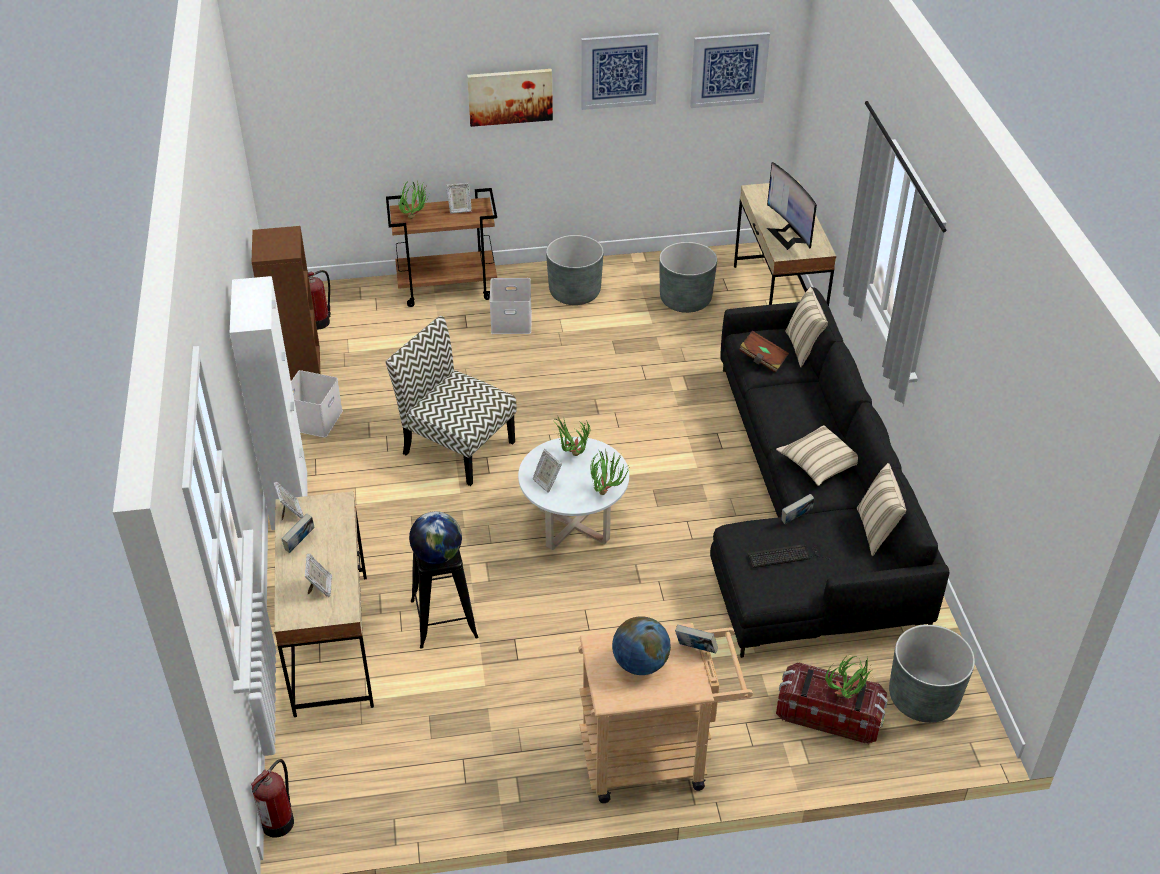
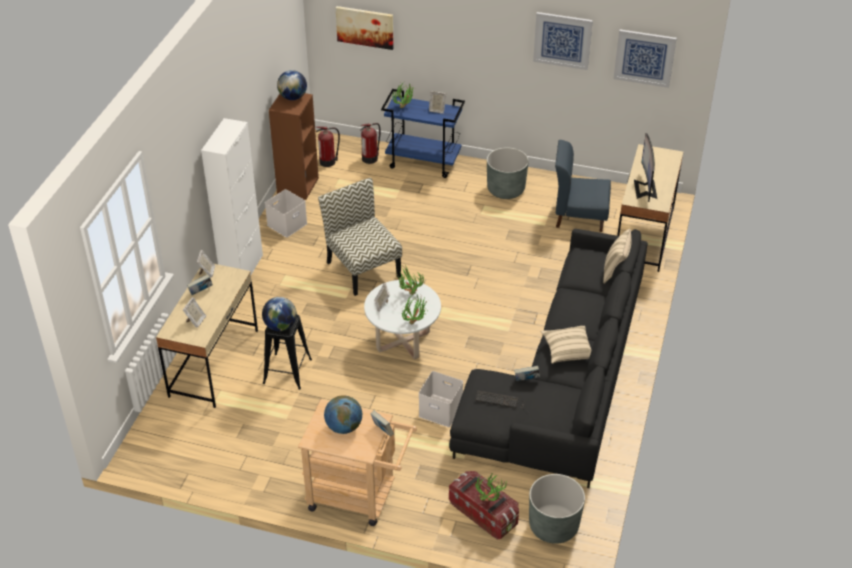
camera: 25 degrees right, 0 degrees up
fire extinguisher [251,759,294,838] -> fire extinguisher moved to [361,123,381,164]
brown cart [386,188,497,307] -> blue cart [381,89,465,178]
picture [467,69,553,127] -> picture moved to [336,6,394,50]
white storage box [489,278,532,334] -> white storage box moved to [419,371,463,427]
grey planter [659,242,717,313] -> blue chair [555,140,611,232]
brown book [739,331,789,373] -> none
beige pillow [857,463,906,556] -> none
none -> globe [277,70,307,100]

